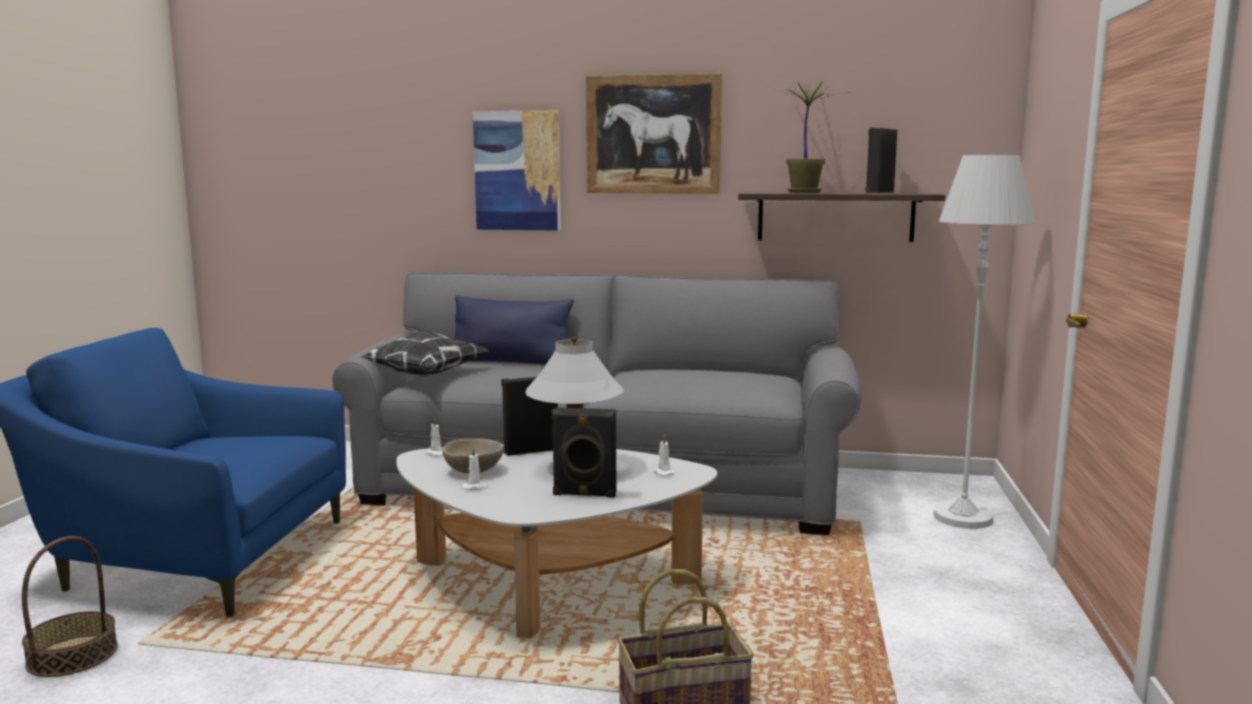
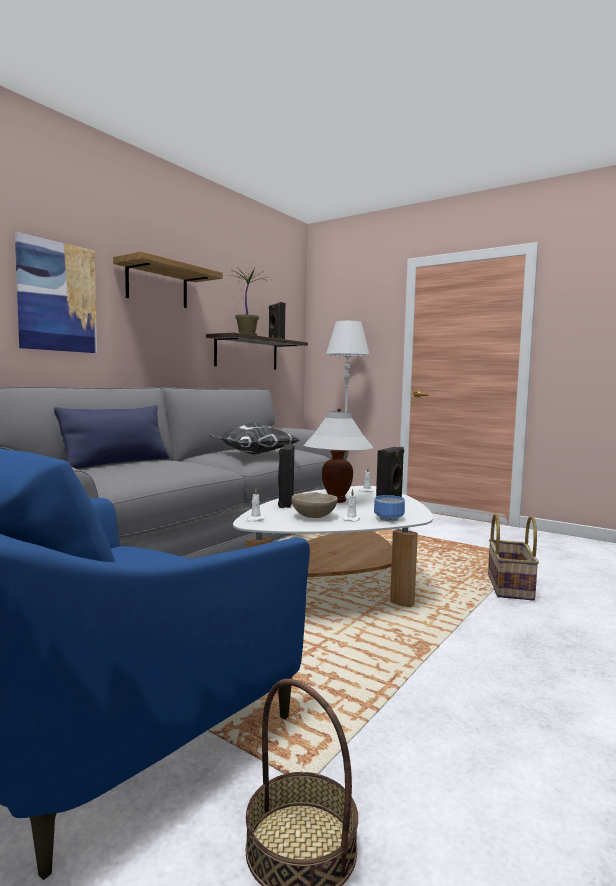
camera: 65 degrees left, 5 degrees down
pillow [361,331,489,376] -> pillow moved to [209,422,300,455]
picture [586,73,722,194] -> shelf [113,251,223,308]
none -> bowl [374,495,405,521]

